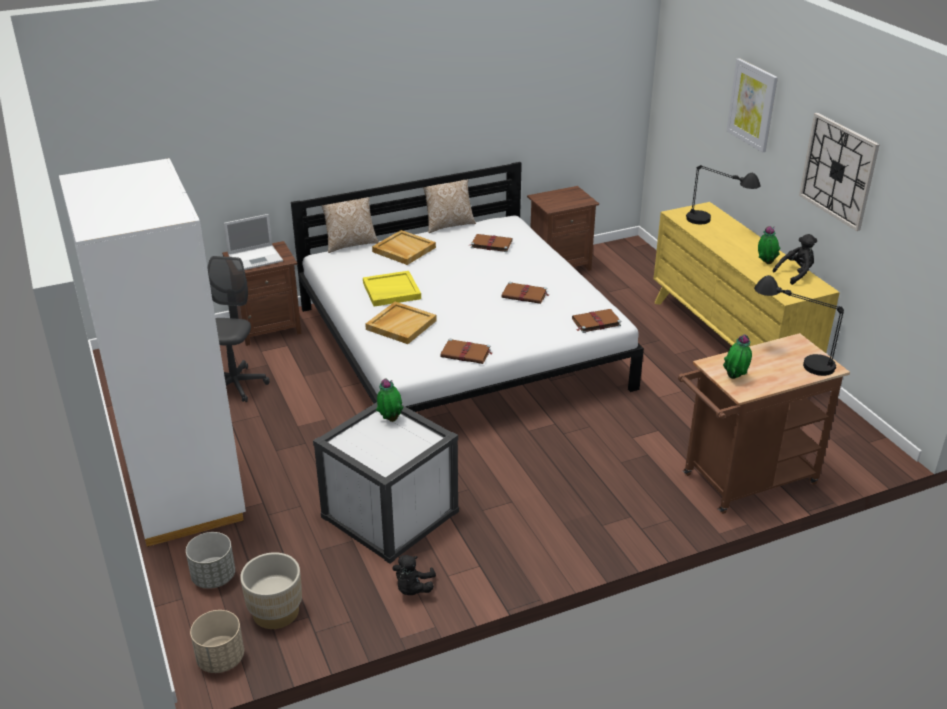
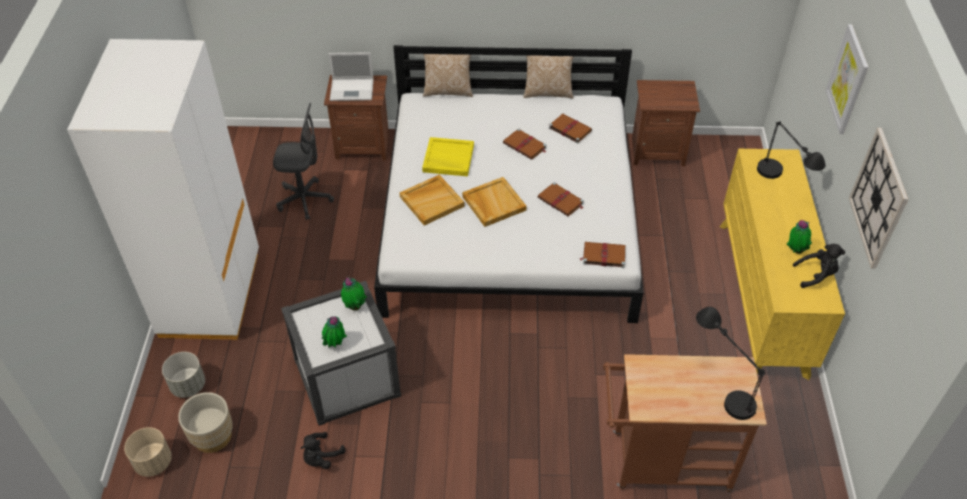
camera: 25 degrees right, 15 degrees up
grey office chair [207,256,270,402] -> grey office chair turned 60 degrees clockwise [273,103,334,220]
beige tray [372,230,436,265] -> beige tray moved to [462,177,527,227]
brown book [440,339,492,364] -> brown book moved to [503,128,547,160]
potted plant [723,334,752,379] -> potted plant moved to [321,316,347,348]

